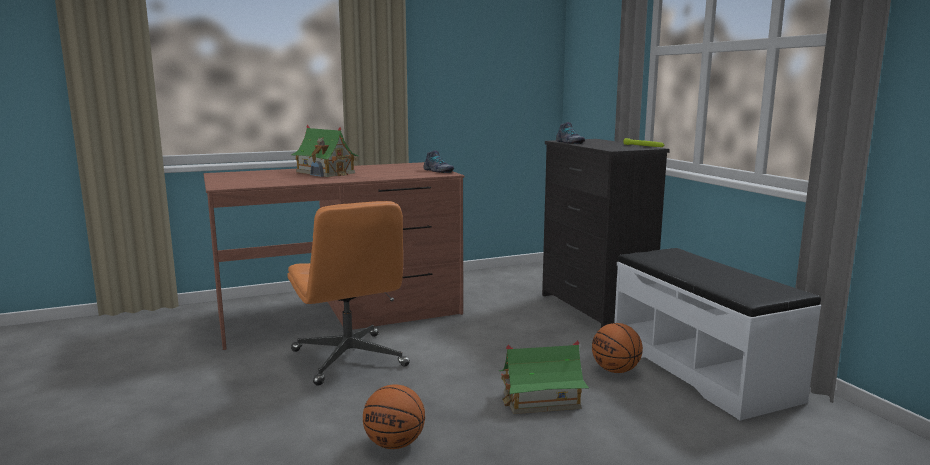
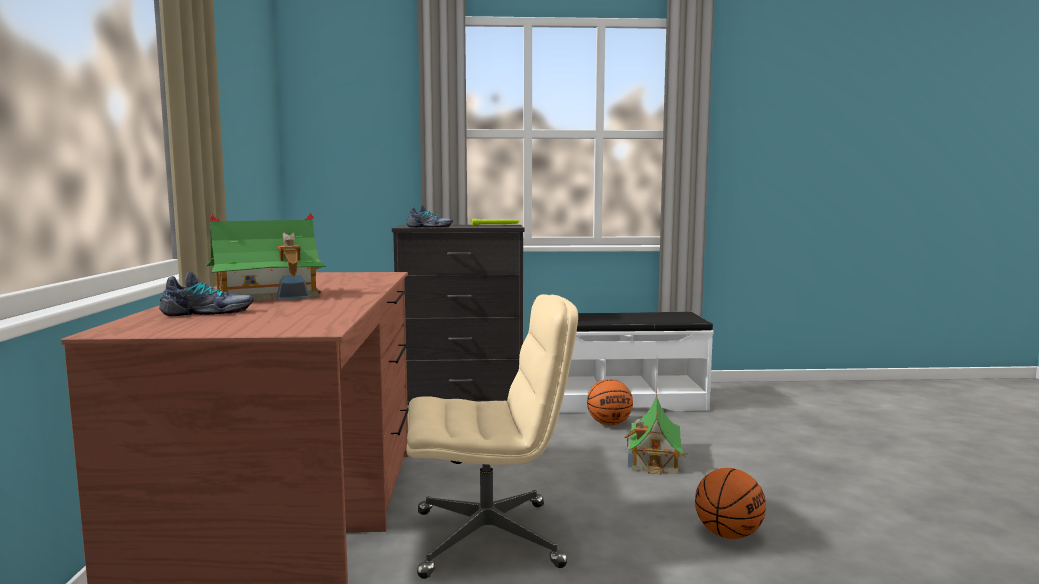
camera: 70 degrees left, 5 degrees down
orange office chair [287,201,410,386] -> beige office chair [406,294,578,579]
shoe [423,150,454,173] -> shoe moved to [159,271,254,316]

